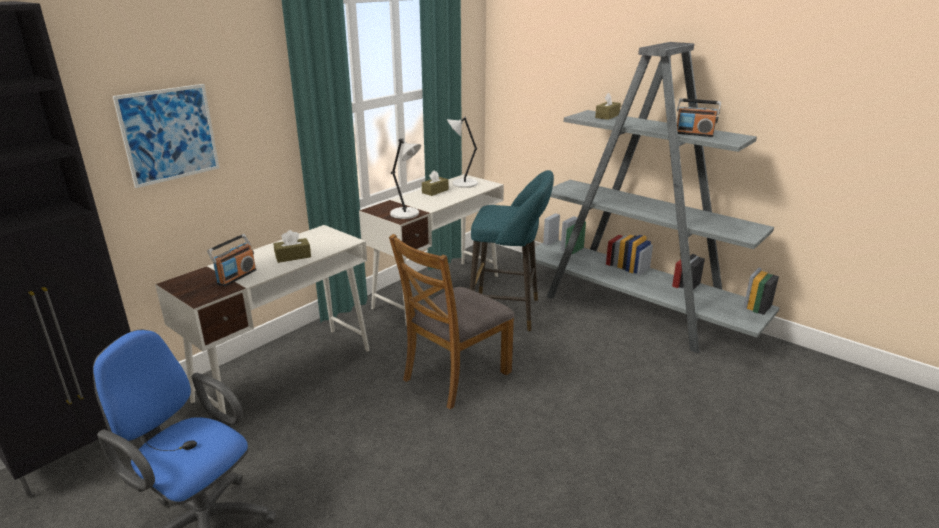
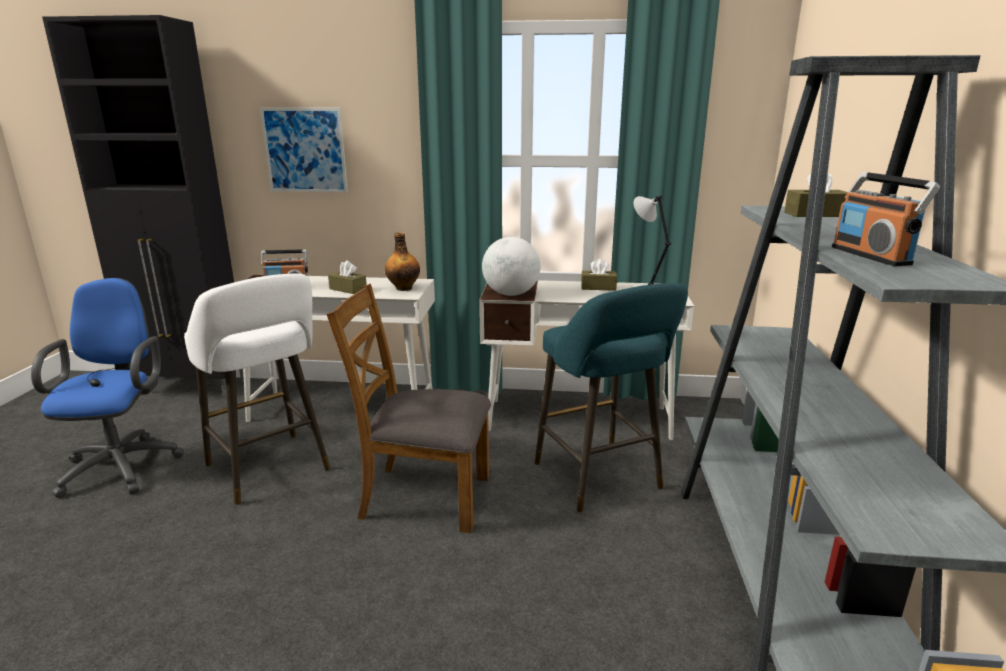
camera: 55 degrees right, 5 degrees down
grey table lamp [390,138,421,219] -> globe [482,237,541,296]
none -> white stool [184,273,330,505]
none -> bottle [385,232,420,291]

